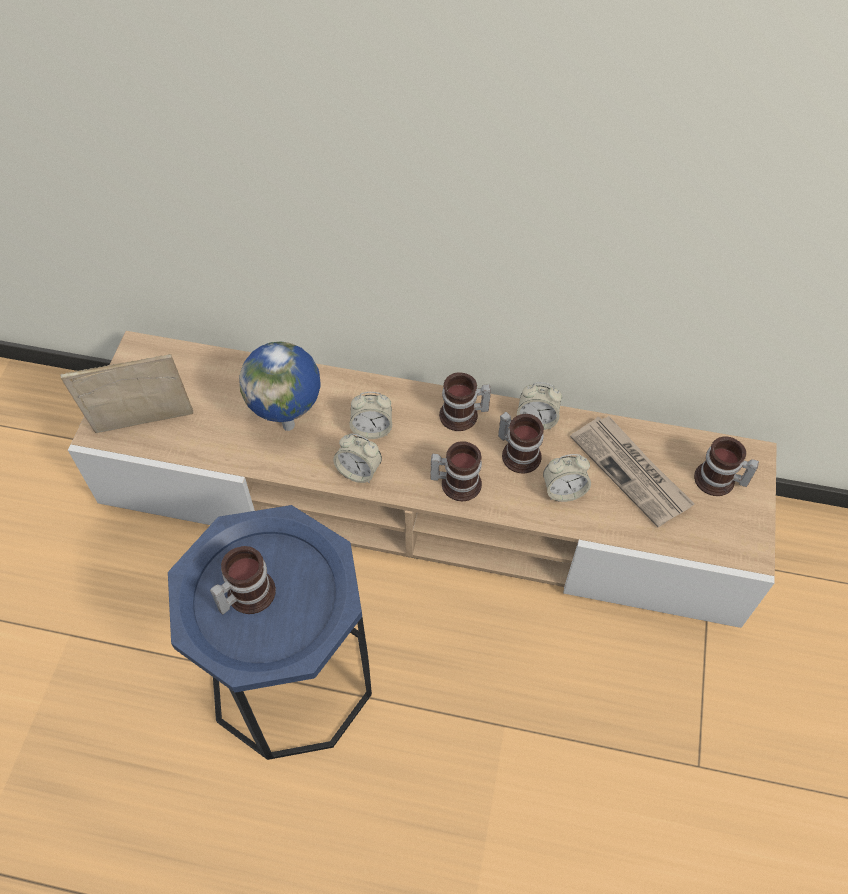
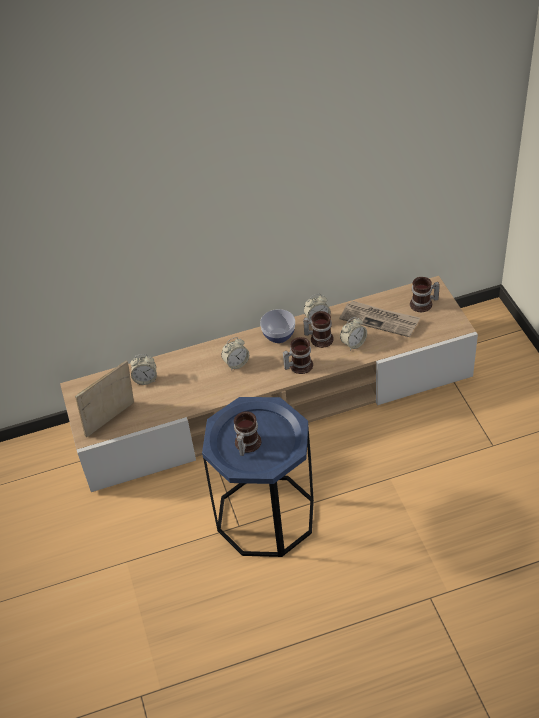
camera: 25 degrees left, 10 degrees down
globe [239,341,321,431] -> none
alarm clock [333,433,382,483] -> alarm clock moved to [130,354,157,385]
mug [439,372,491,431] -> bowl [260,309,295,343]

